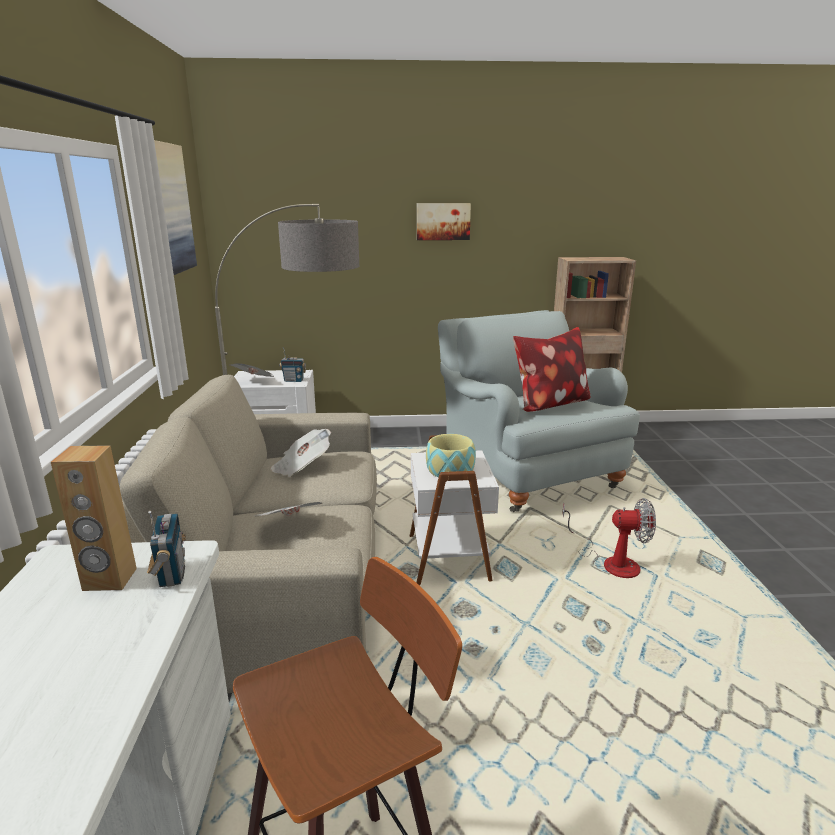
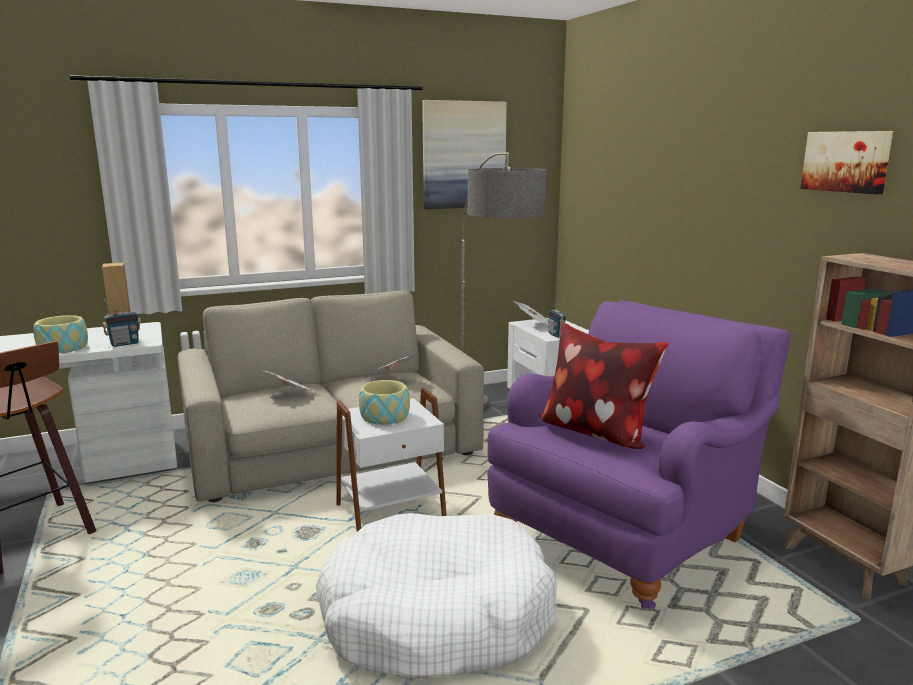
camera: 70 degrees right, 5 degrees down
picture [417,203,471,240] -> picture moved to [801,131,893,194]
grey armchair [438,310,640,512] -> purple armchair [488,300,790,610]
fan [562,498,656,578] -> white dog bed [316,513,557,680]
none -> bowl [33,315,88,353]

